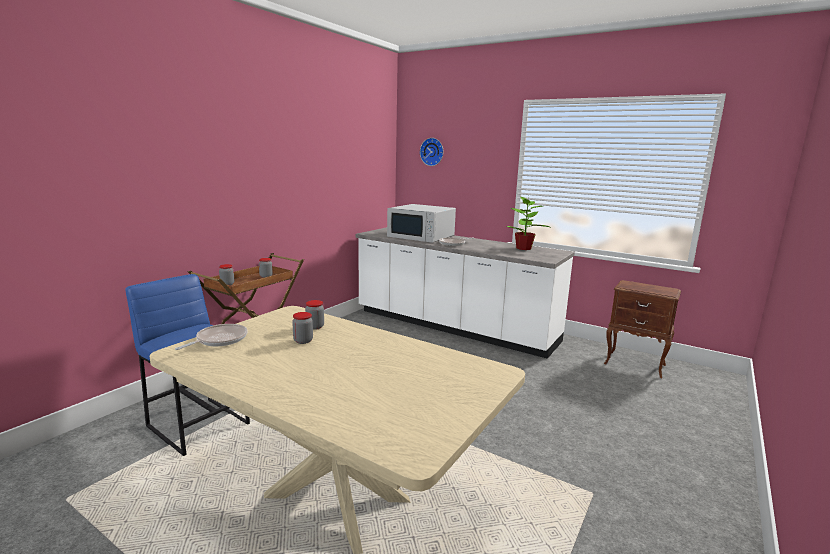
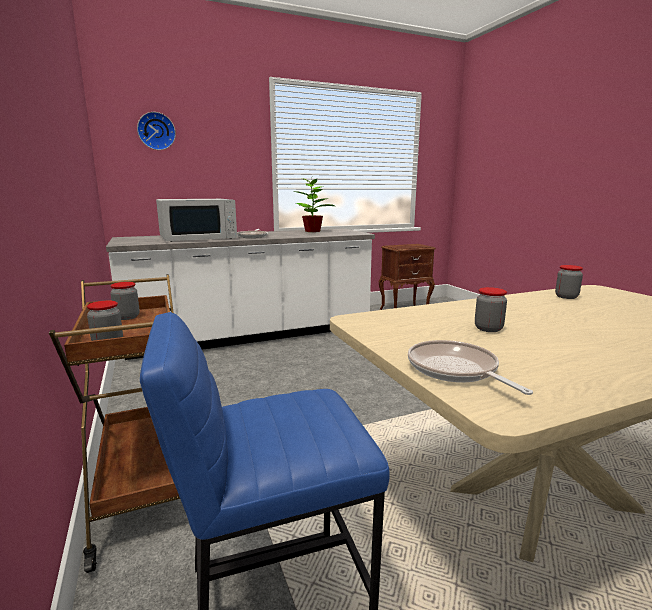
camera: 55 degrees left, 0 degrees up
jar [305,300,324,330] -> jar moved to [555,265,583,299]

